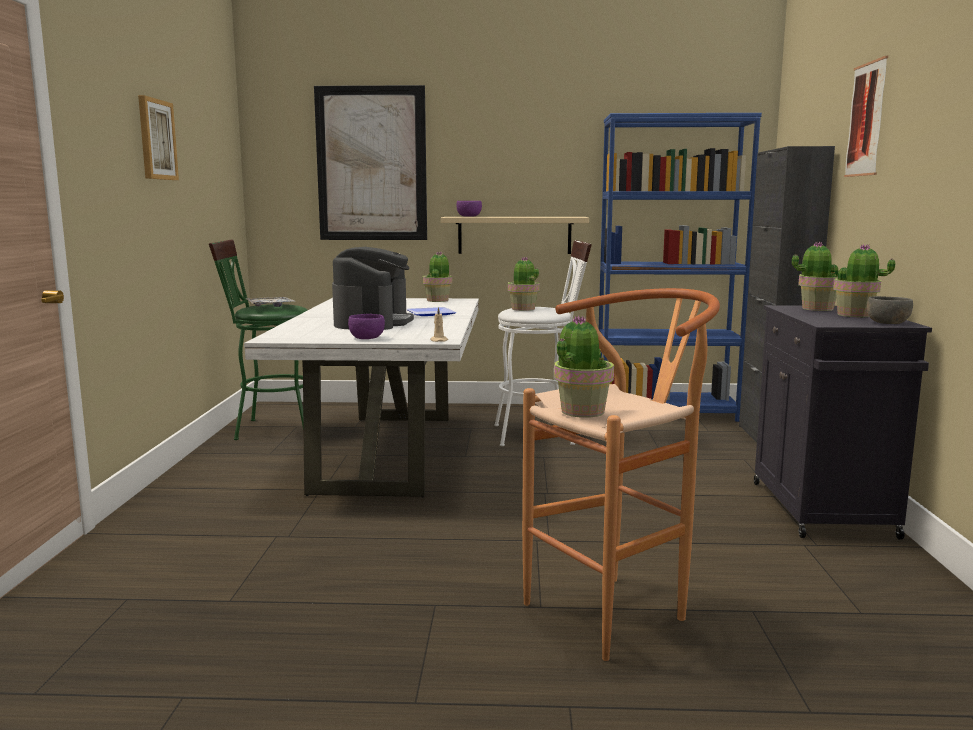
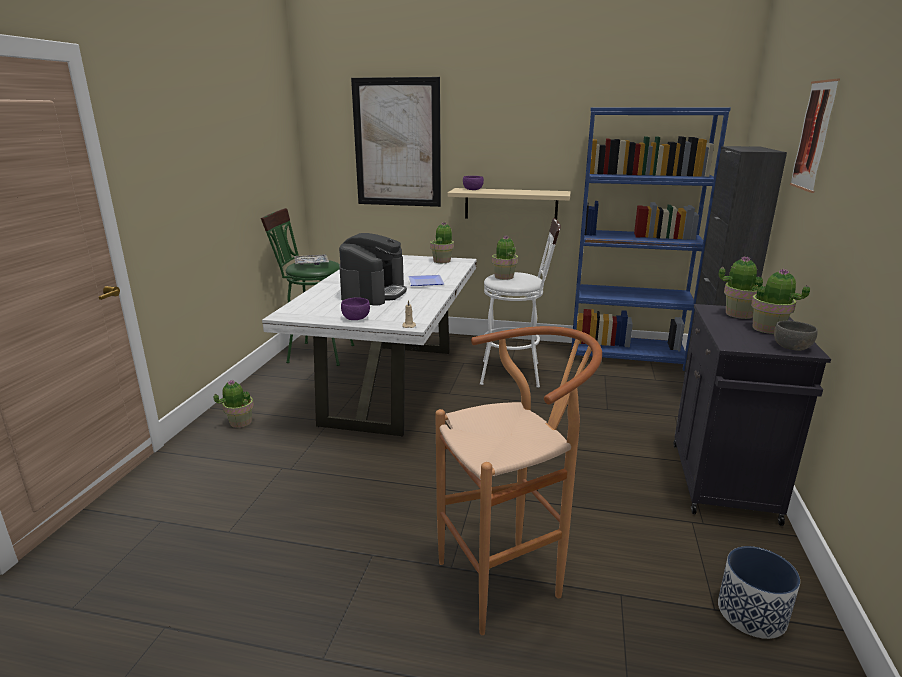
camera: 10 degrees right, 10 degrees up
picture [138,95,179,180] -> none
potted plant [554,315,614,418] -> potted plant moved to [214,380,254,428]
none -> planter [718,546,800,639]

